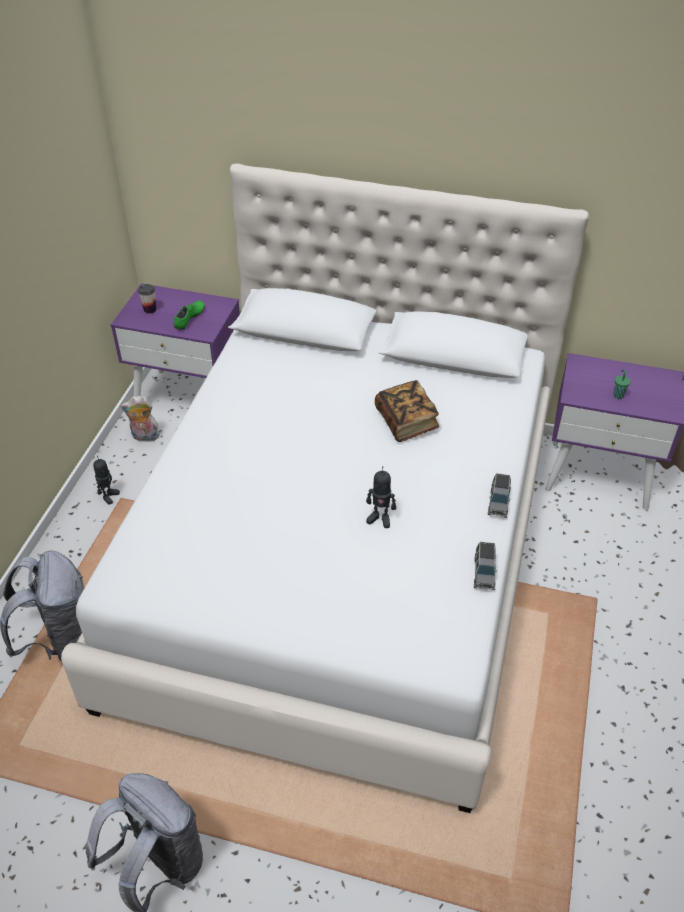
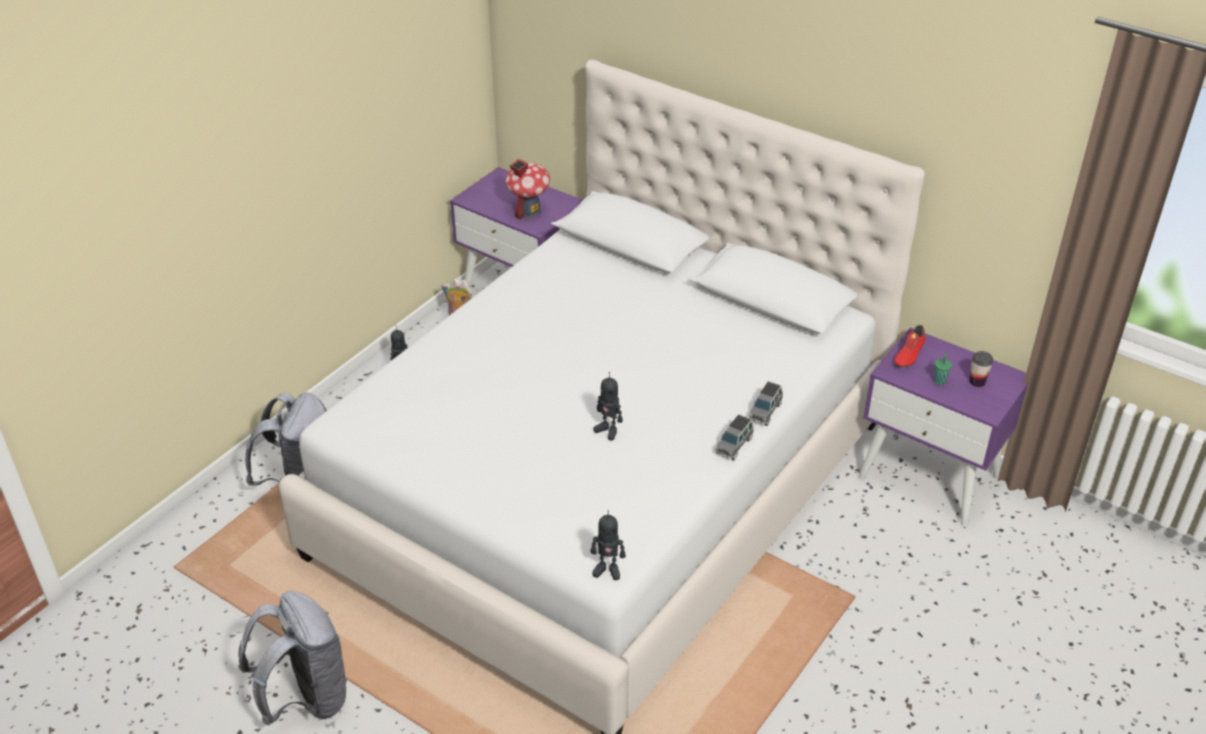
camera: 20 degrees right, 5 degrees down
cup [138,284,156,314] -> cup moved to [969,351,994,387]
green shoe [174,301,205,330] -> toy house [505,159,550,219]
book [375,380,439,442] -> none
grey toy car [474,542,497,590] -> grey toy car moved to [749,381,783,426]
none -> toy robot [590,510,626,580]
none -> red shoe [894,324,926,368]

